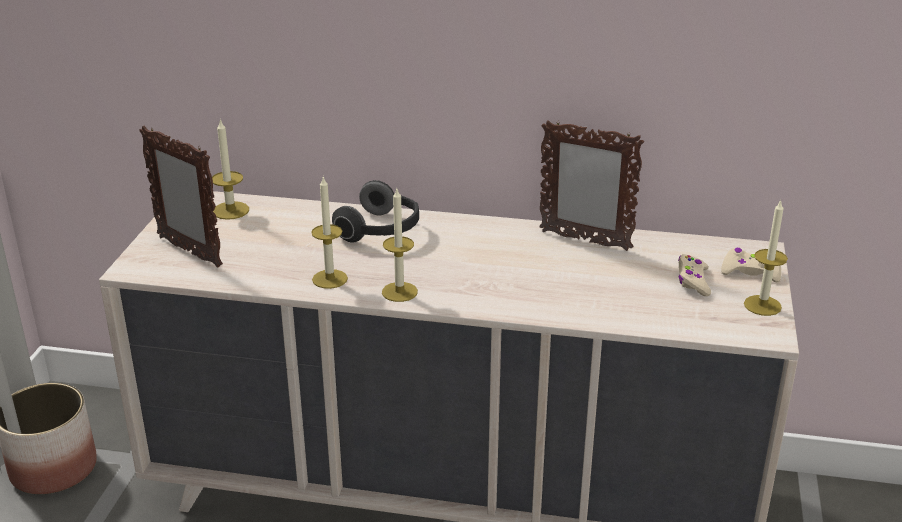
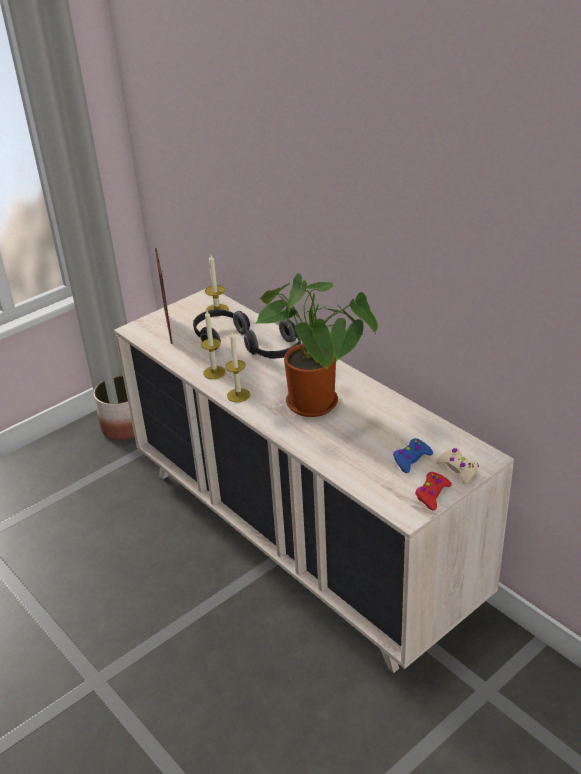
camera: 40 degrees right, 5 degrees up
picture frame [539,120,644,251] -> none
beige game controller [678,254,711,296] -> blue game controller [393,438,433,473]
candle [744,200,788,316] -> red game controller [415,472,452,511]
none -> headphones [193,309,250,350]
none -> potted plant [254,273,378,417]

